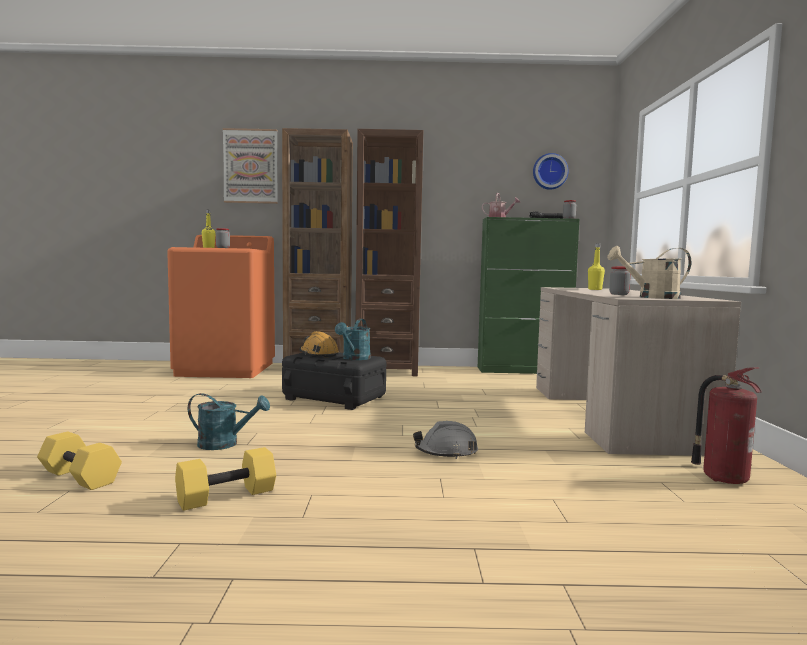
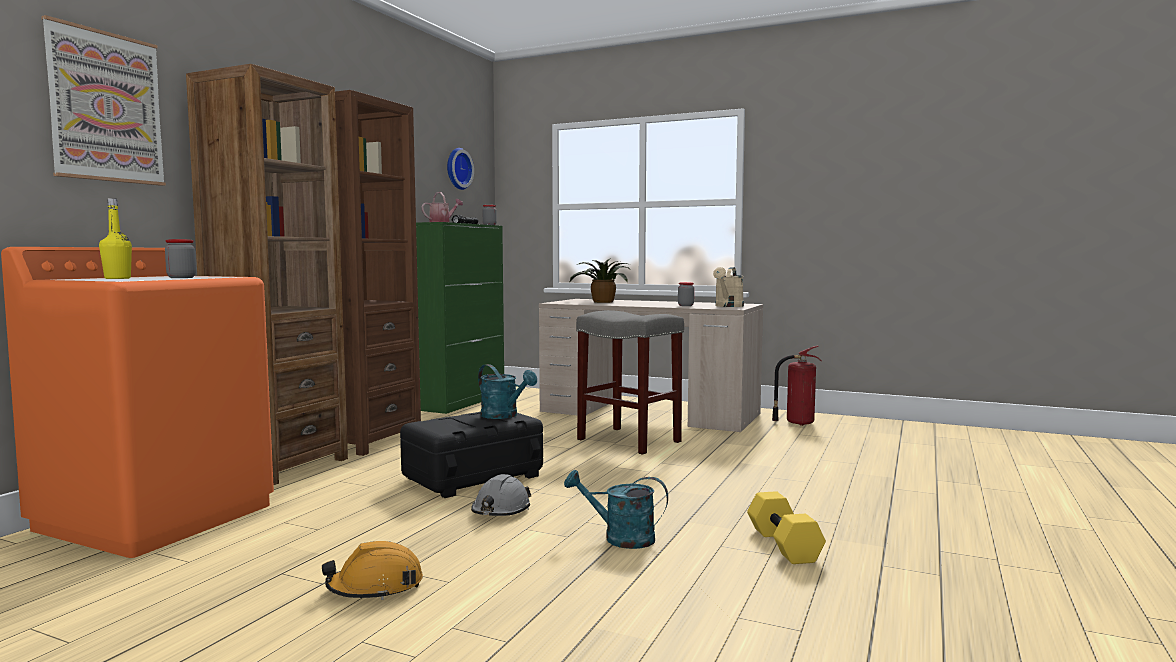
camera: 65 degrees left, 0 degrees up
yellow dumbbell [37,431,122,490] -> none
turquoise watering can [188,393,270,450] -> turquoise watering can turned 105 degrees counterclockwise [564,470,668,549]
orange hard hat [300,331,339,358] -> orange hard hat moved to [322,541,423,600]
grey hard hat [413,421,478,459] -> grey hard hat moved to [471,474,531,516]
yellow bottle [588,243,605,290] -> potted plant [569,258,632,303]
none -> grey stool [576,310,684,455]

